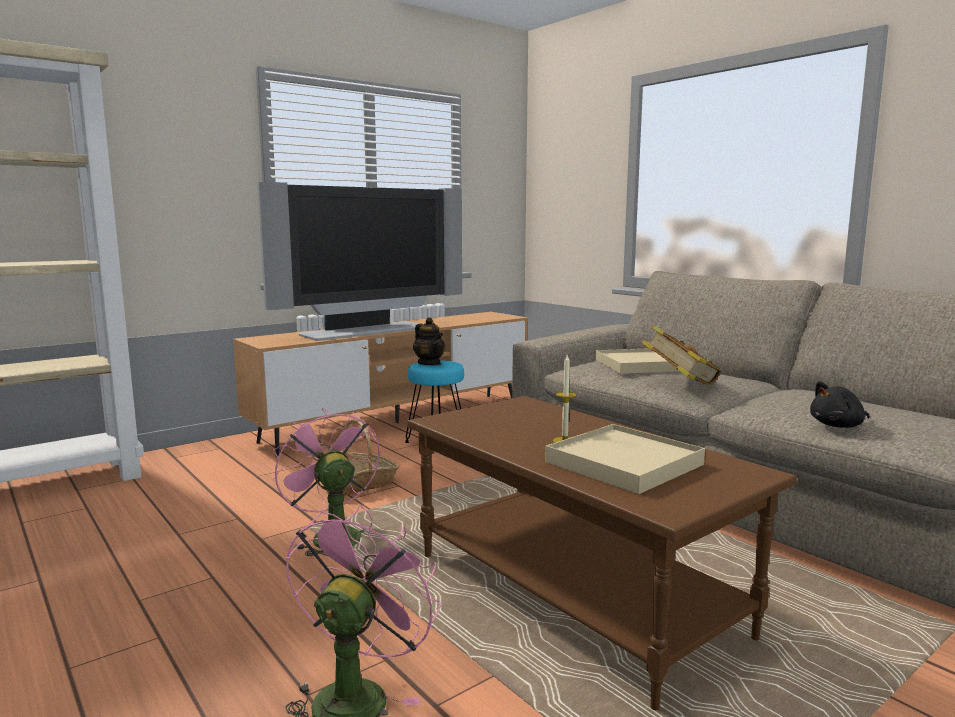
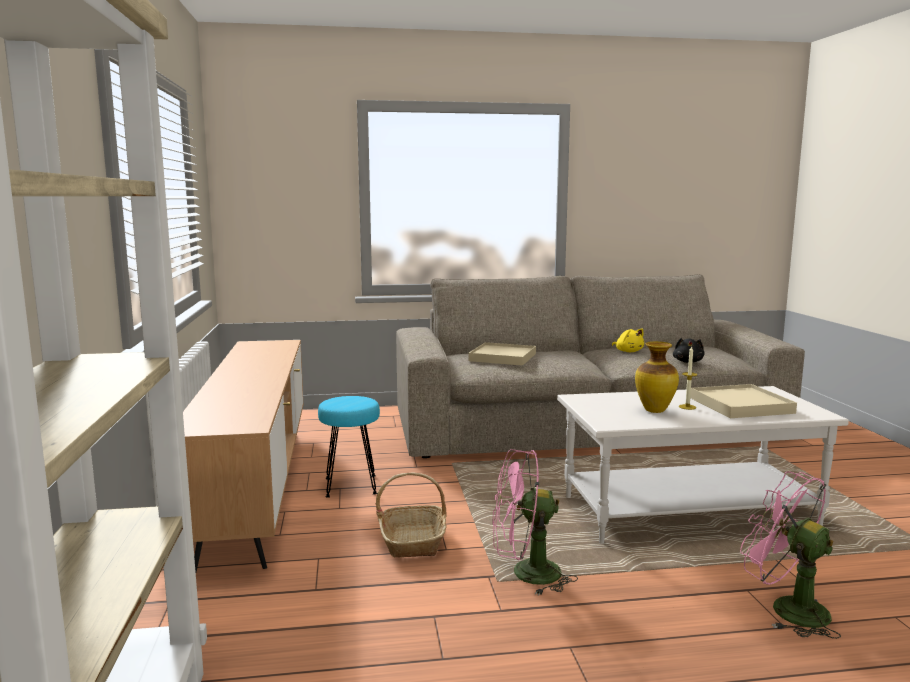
camera: 60 degrees left, 0 degrees up
television [257,182,462,341] -> none
brown coffee table [408,396,797,710] -> white coffee table [557,386,849,544]
teapot [413,317,445,365] -> none
book [641,325,721,386] -> none
none -> yellow plush toy [612,329,644,352]
none -> vase [635,341,679,413]

